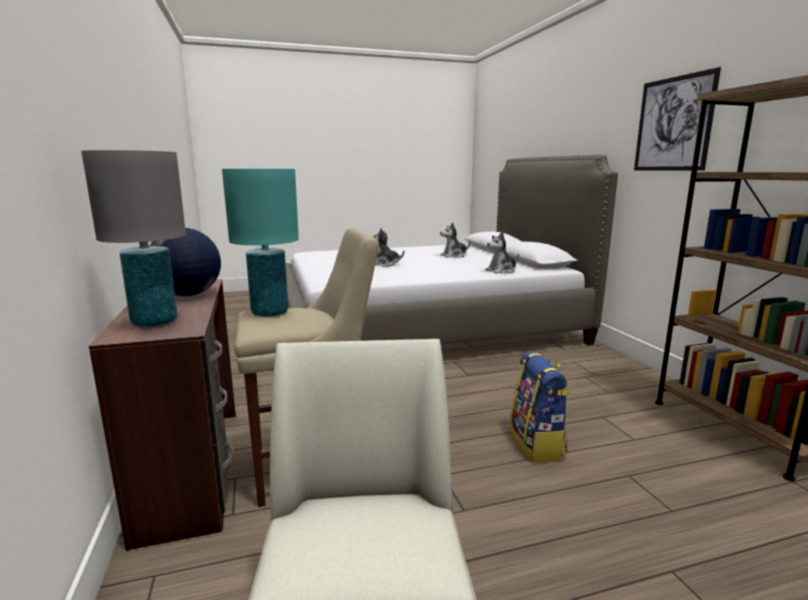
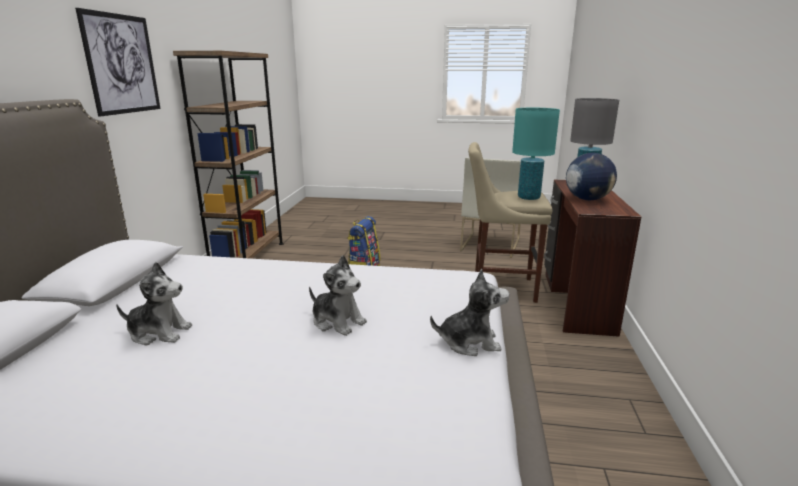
camera: 155 degrees left, 5 degrees up
plush toy [485,232,519,274] -> plush toy moved to [430,269,510,356]

